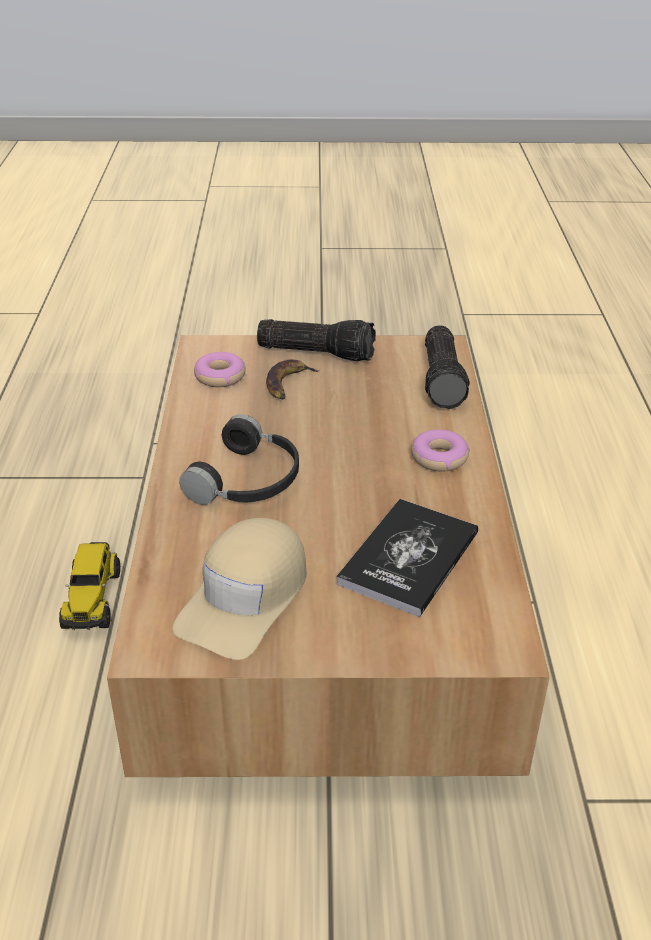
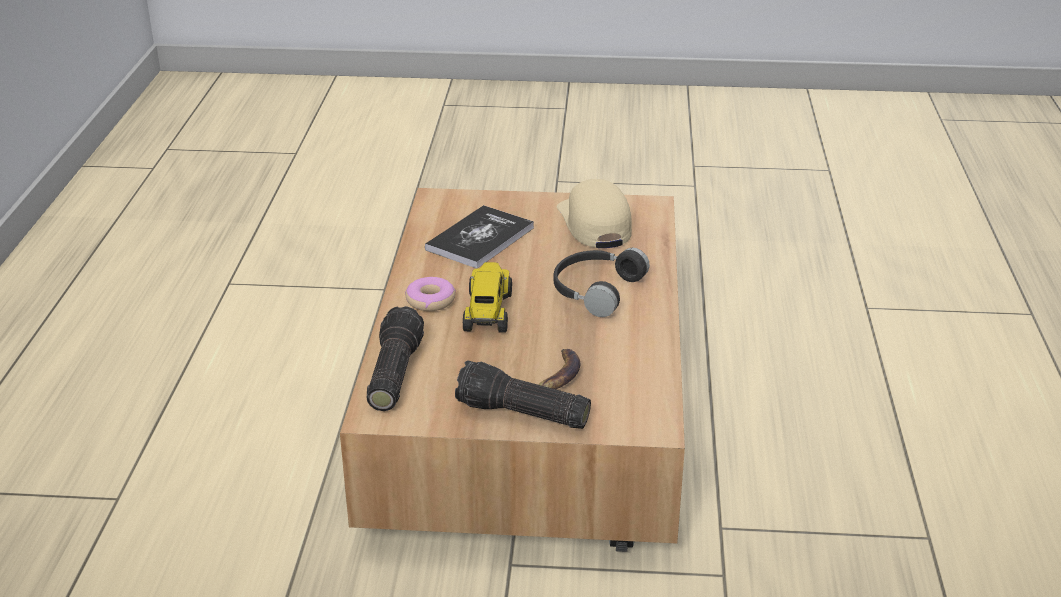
camera: 175 degrees left, 5 degrees down
toy truck [59,542,120,630] -> toy truck moved to [463,262,512,332]
beige cap [172,518,307,660] -> beige cap turned 45 degrees counterclockwise [557,179,632,248]
donut [194,352,246,387] -> none

